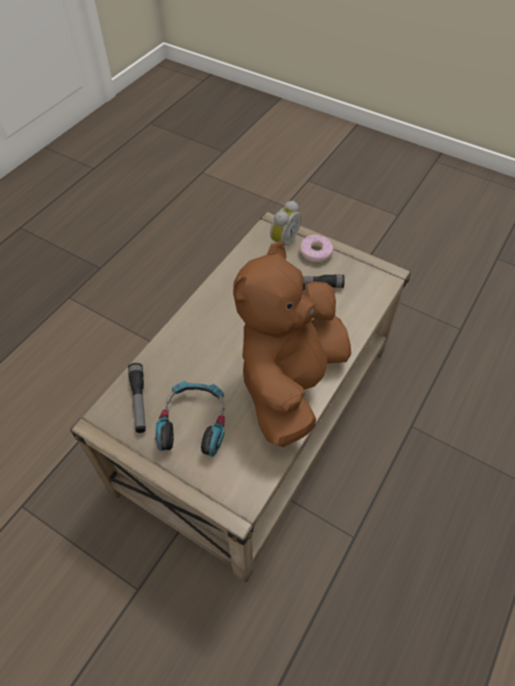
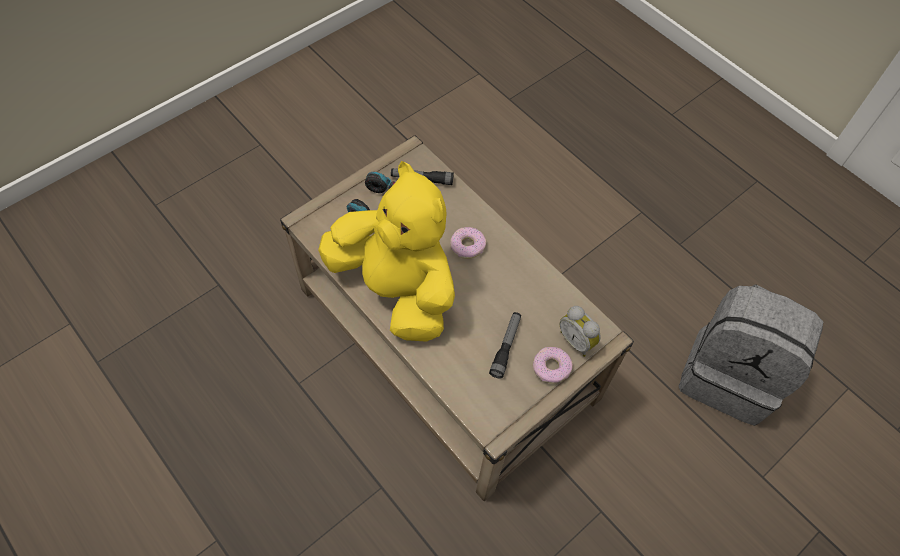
camera: 105 degrees right, 5 degrees up
brown plush toy [233,241,351,447] -> yellow plush toy [318,161,455,342]
none -> donut [450,227,486,259]
none -> grey backpack [679,284,823,426]

